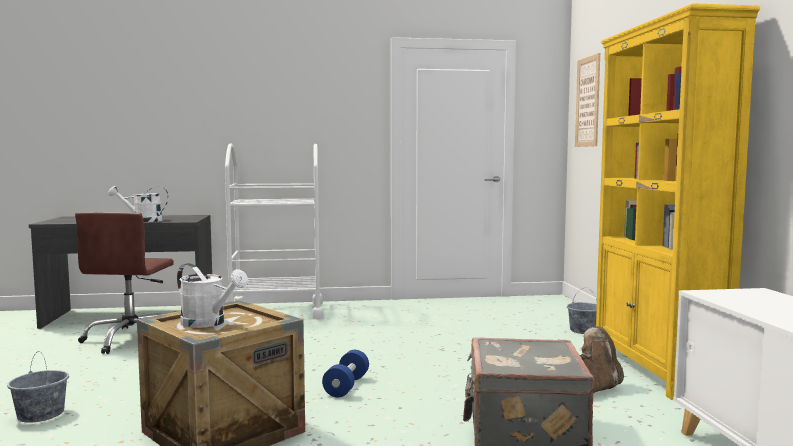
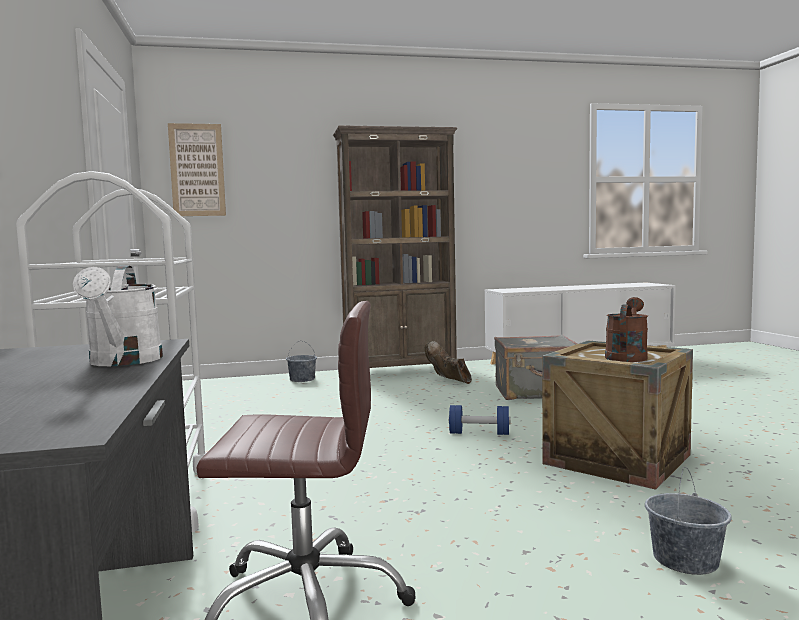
camera: 95 degrees left, 0 degrees up
white watering can [177,263,248,328] -> brown watering can [605,297,648,362]
yellow bookcase [596,3,760,400] -> brown bookcase [333,125,457,368]

